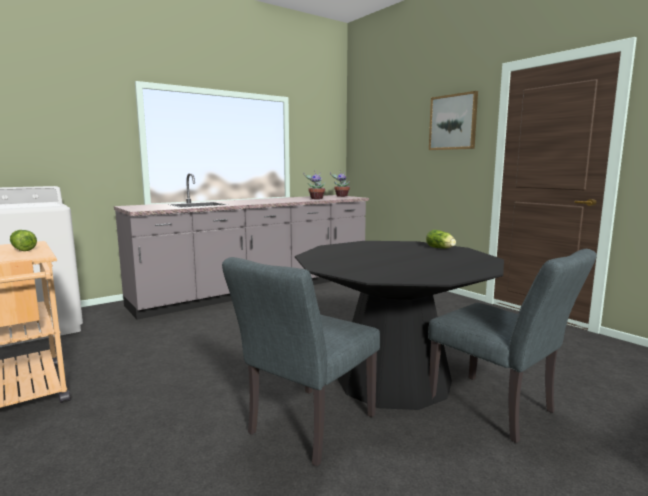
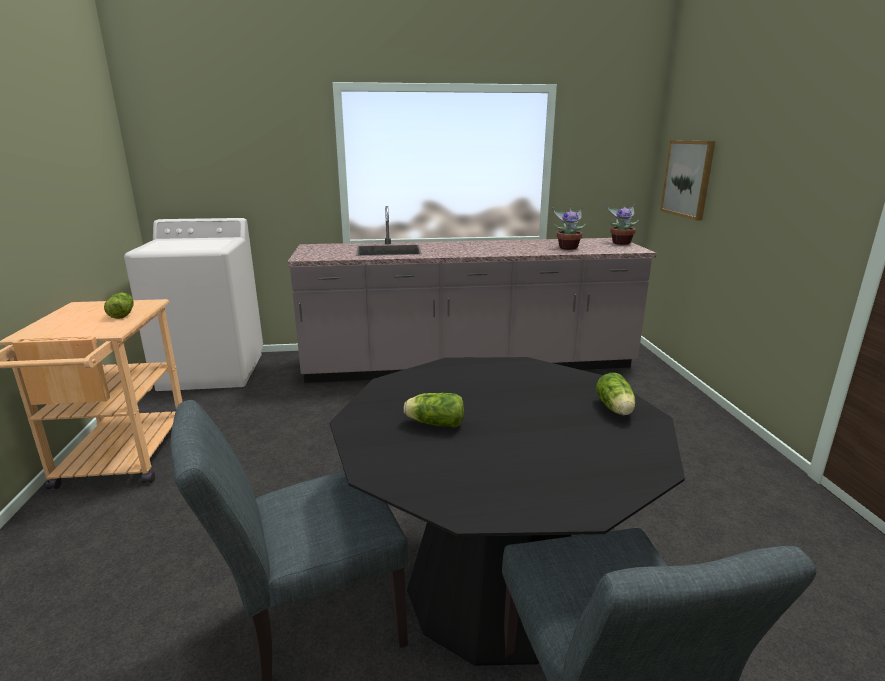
camera: 30 degrees right, 10 degrees up
picture [429,91,478,150] -> picture moved to [660,141,715,221]
none -> lettuce [404,393,464,428]

